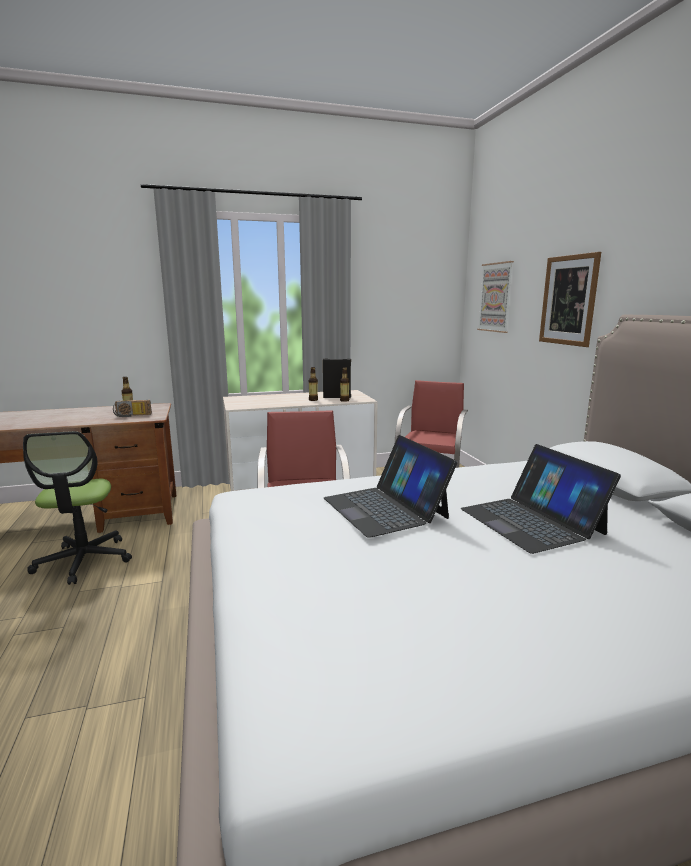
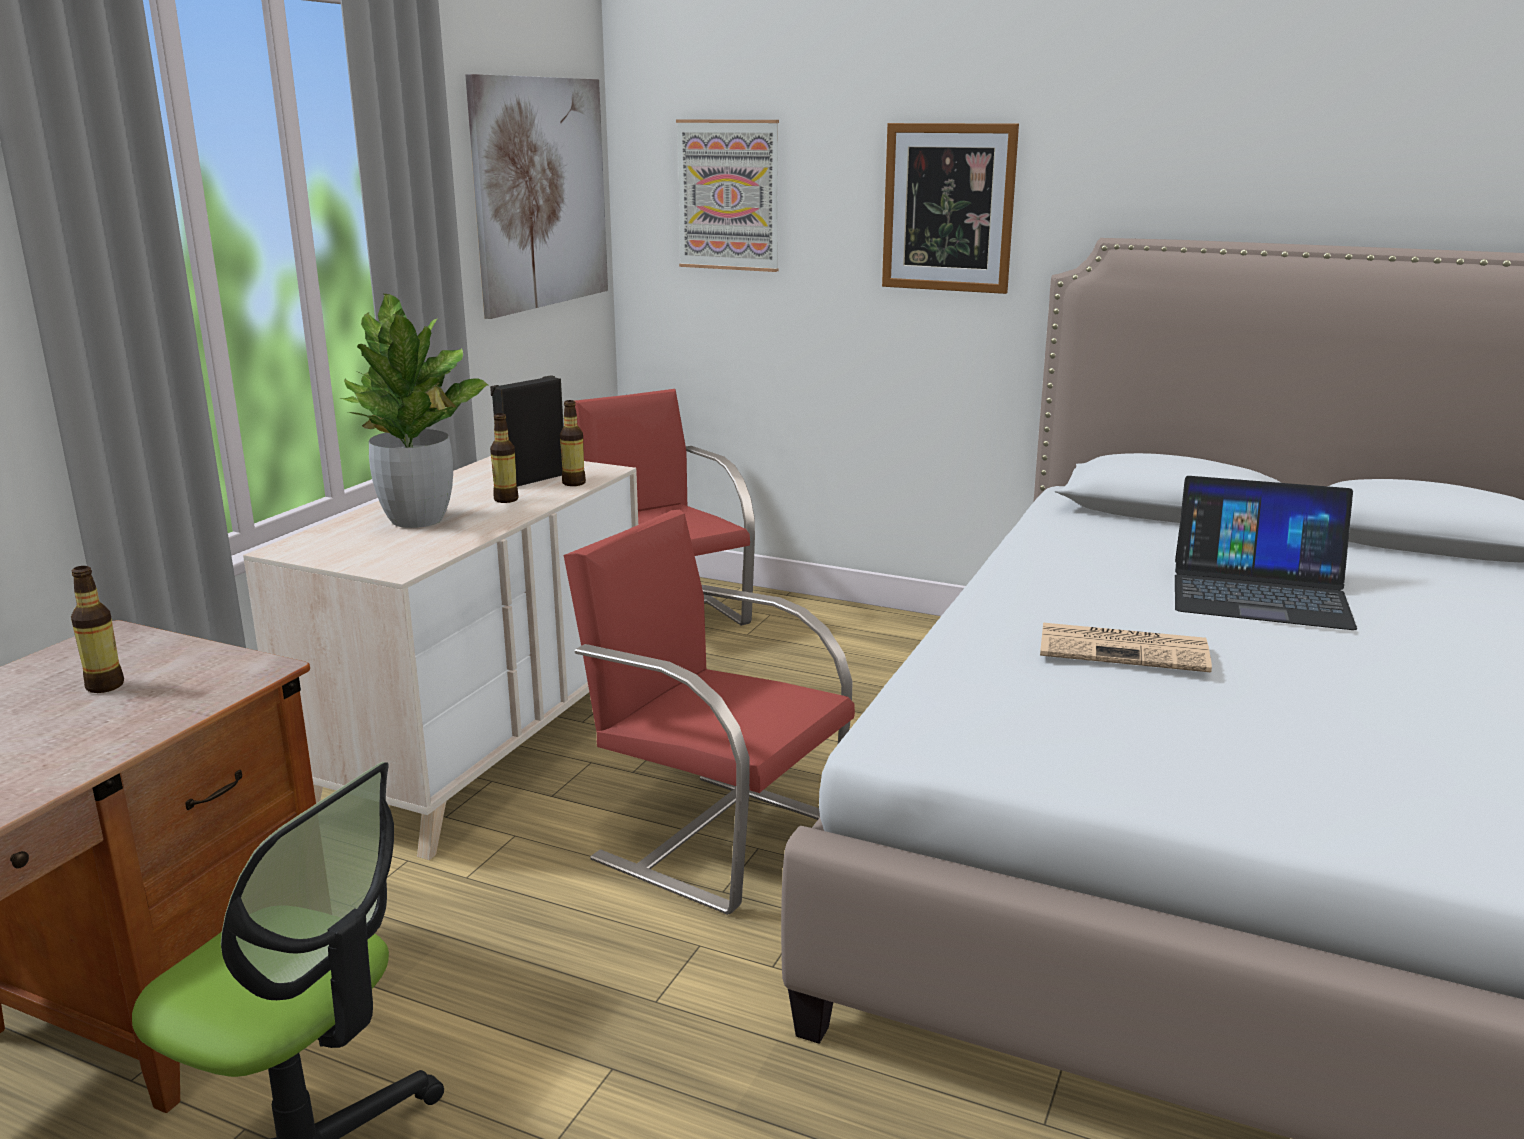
camera: 50 degrees left, 5 degrees up
radio [113,400,152,417] -> none
laptop [324,435,457,538] -> newspaper [1040,623,1212,672]
none -> potted plant [340,293,489,528]
none -> picture [465,74,608,319]

